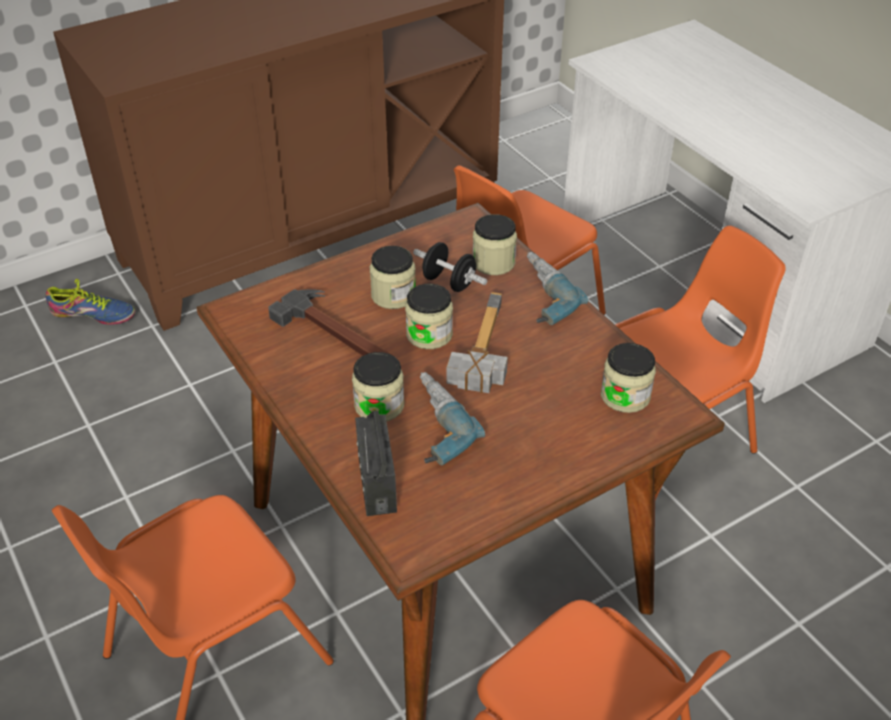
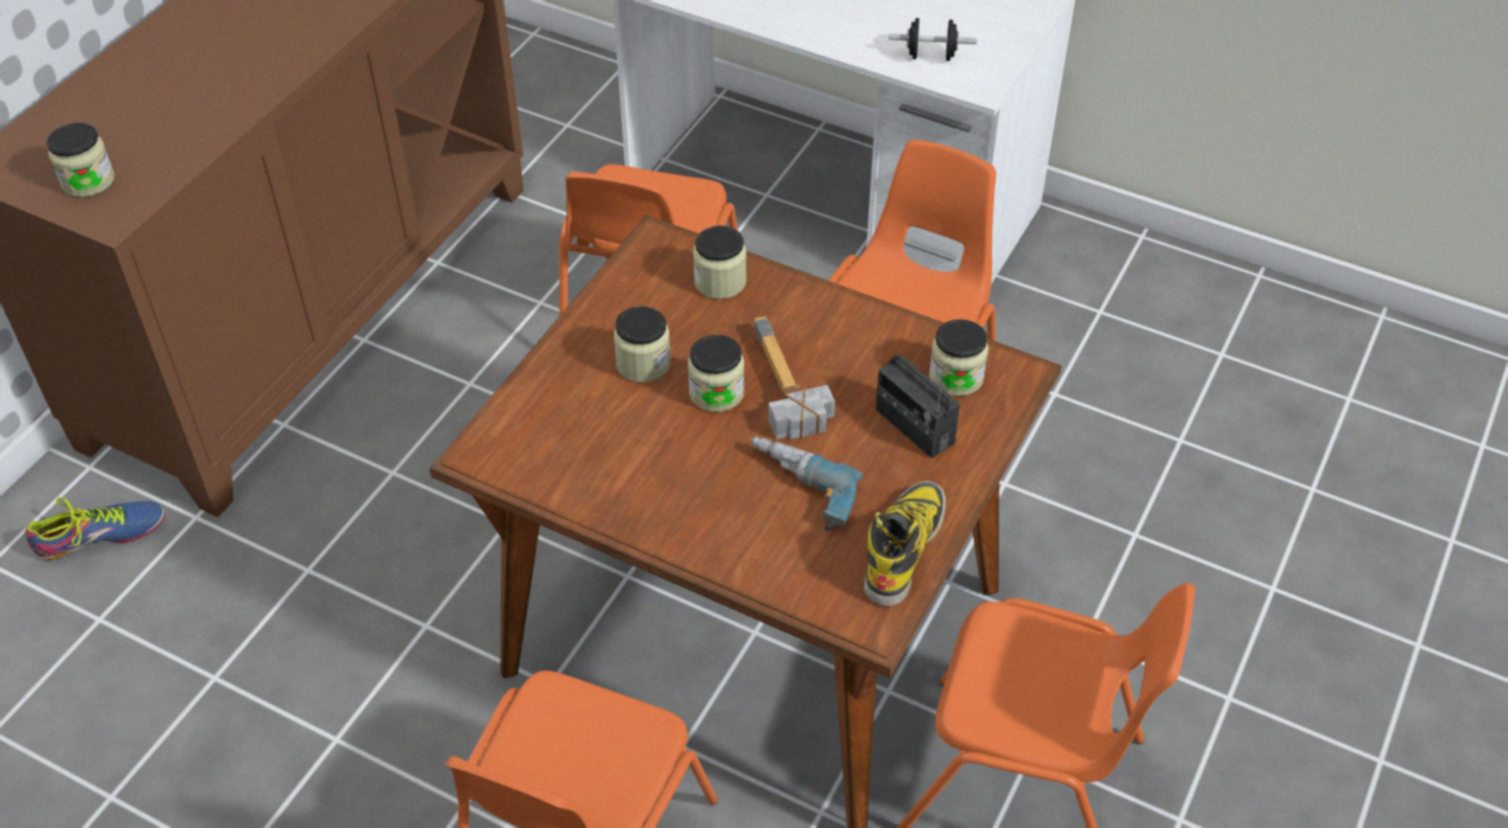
camera: 30 degrees left, 5 degrees up
hammer [268,289,396,357] -> none
jar [352,352,404,421] -> jar moved to [47,123,114,197]
radio [355,411,397,516] -> radio moved to [875,354,960,458]
black dumbbell [413,242,487,292] -> black dumbbell moved to [889,18,977,61]
power drill [527,252,588,325] -> none
none -> boot [864,481,946,606]

